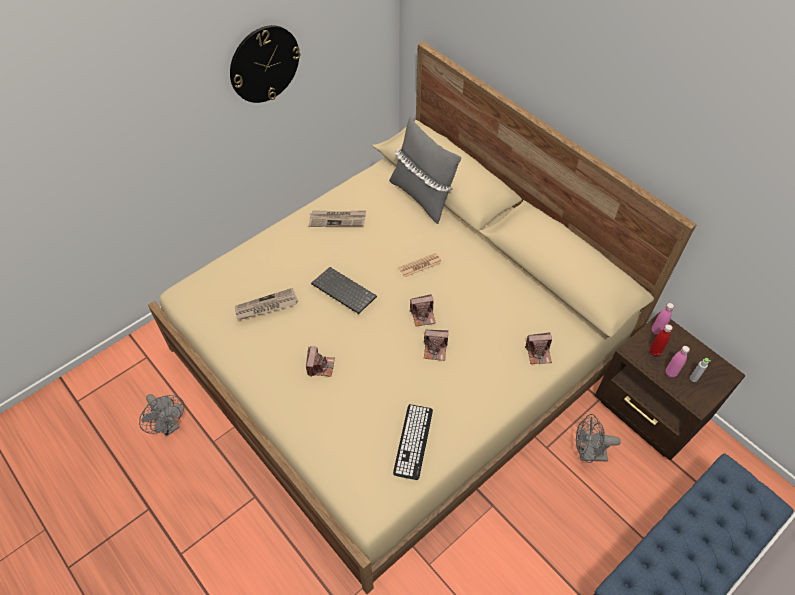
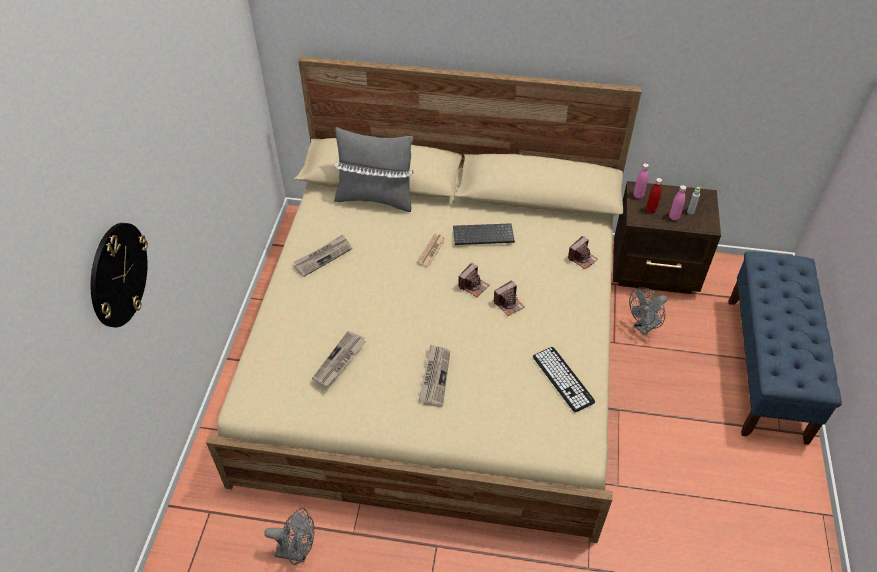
camera: 40 degrees left, 5 degrees down
wall clock [230,25,300,103] -> wall clock moved to [91,223,148,327]
camera [306,346,335,377] -> newspaper [419,344,450,407]
keyboard [311,267,377,314] -> keyboard moved to [453,223,515,245]

